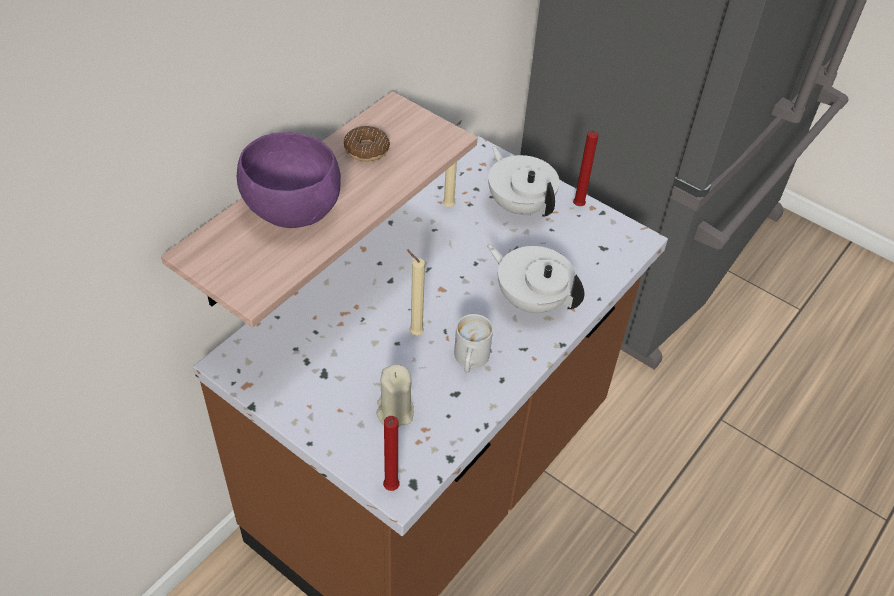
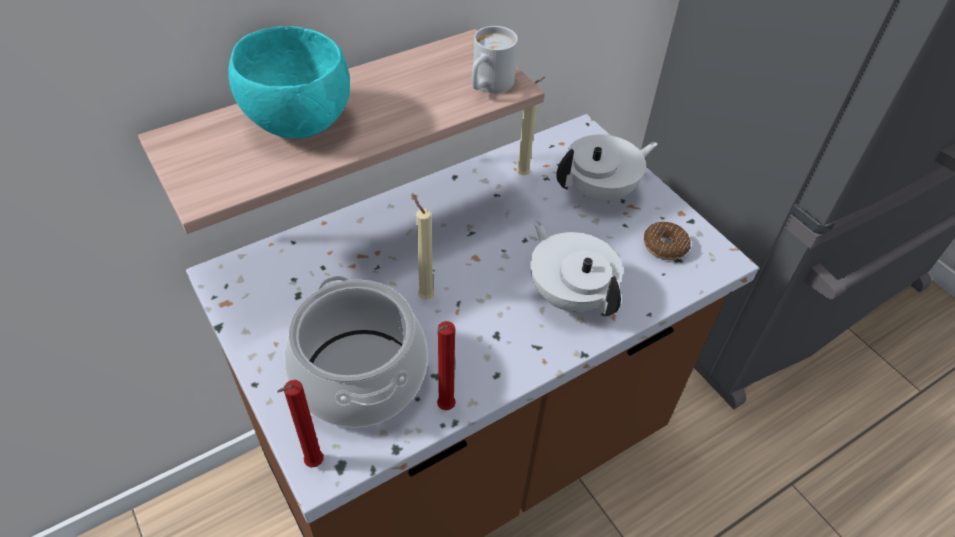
camera: 20 degrees right, 0 degrees up
purple bowl [237,132,341,228] -> turquoise bowl [228,26,350,138]
donut [344,126,390,161] -> donut moved to [644,222,691,260]
beige candle [377,364,414,427] -> cooking pot [284,276,428,428]
white mug [454,314,493,373] -> white mug moved to [472,26,518,93]
white teapot [488,147,559,217] -> white teapot turned 75 degrees clockwise [556,135,658,205]
red candle [573,131,599,206] -> red candle moved to [437,321,456,410]

